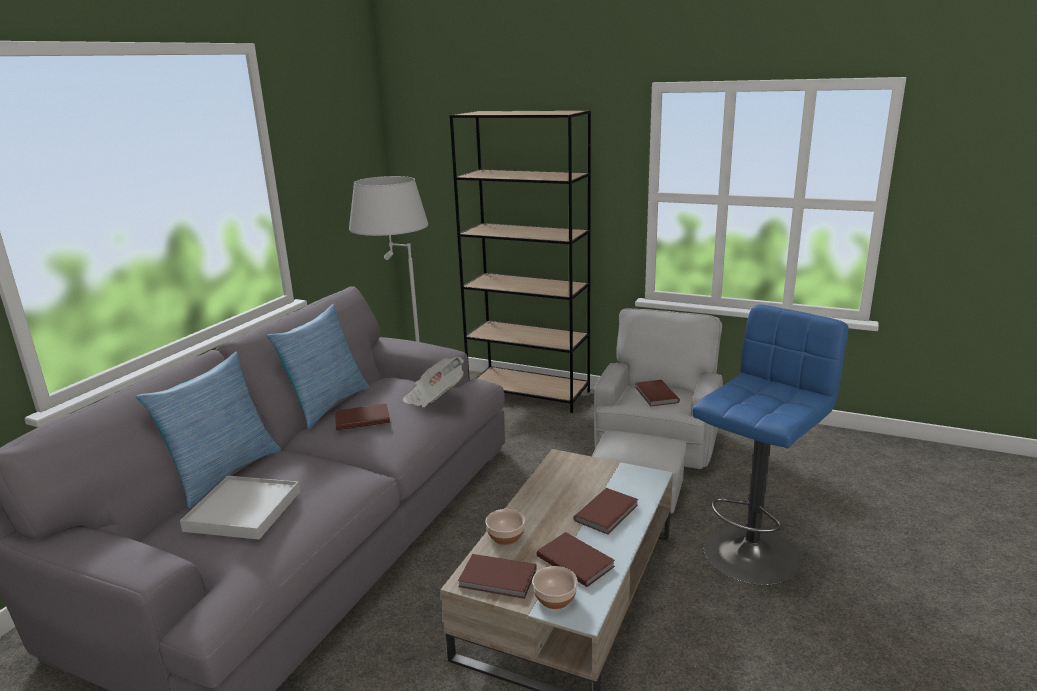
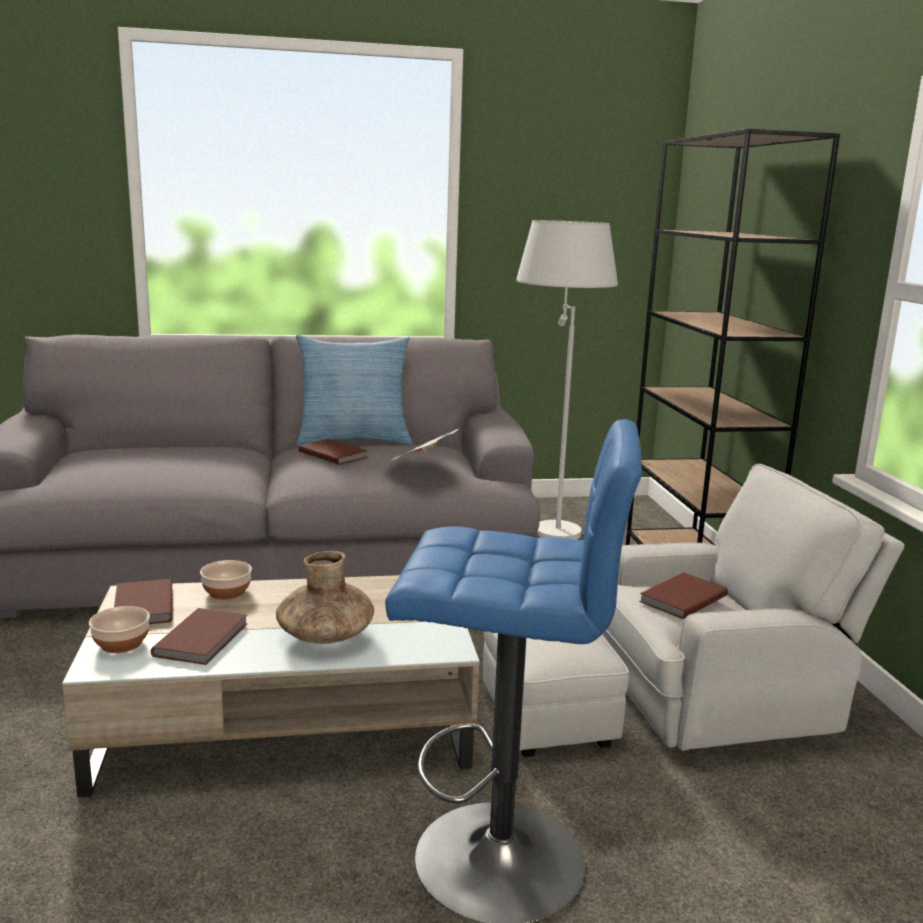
camera: 55 degrees right, 5 degrees down
pillow [136,352,281,508] -> none
white tray [180,476,300,540] -> none
brown book [574,488,639,535] -> brown vase [276,551,374,644]

